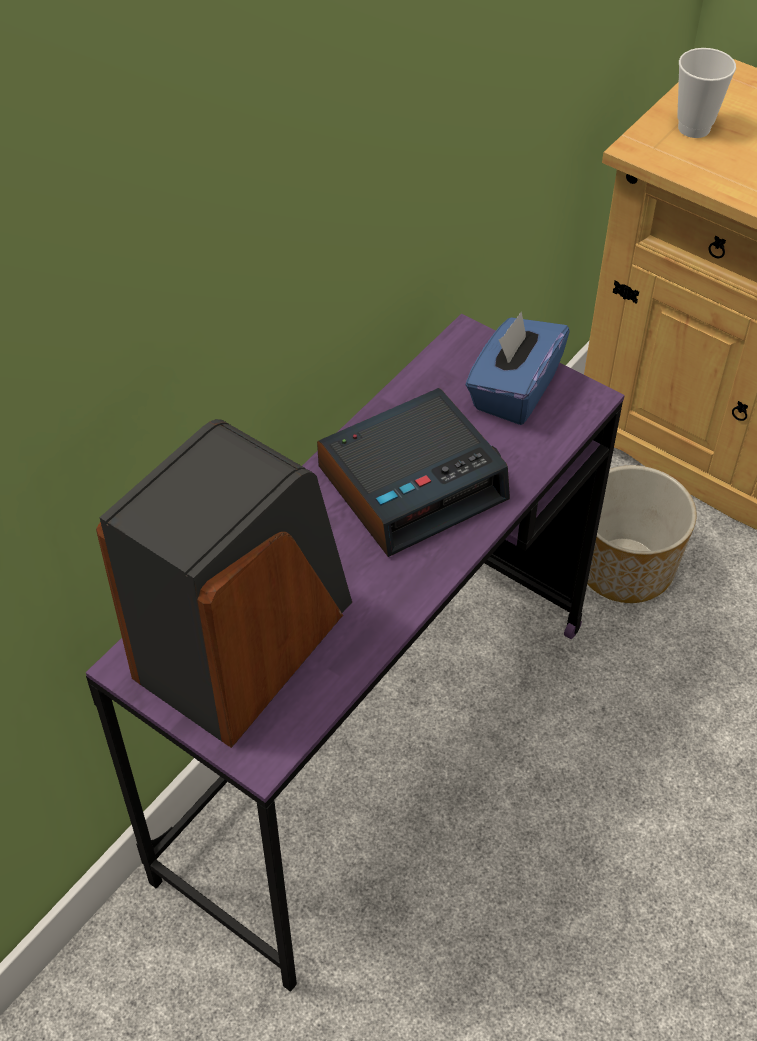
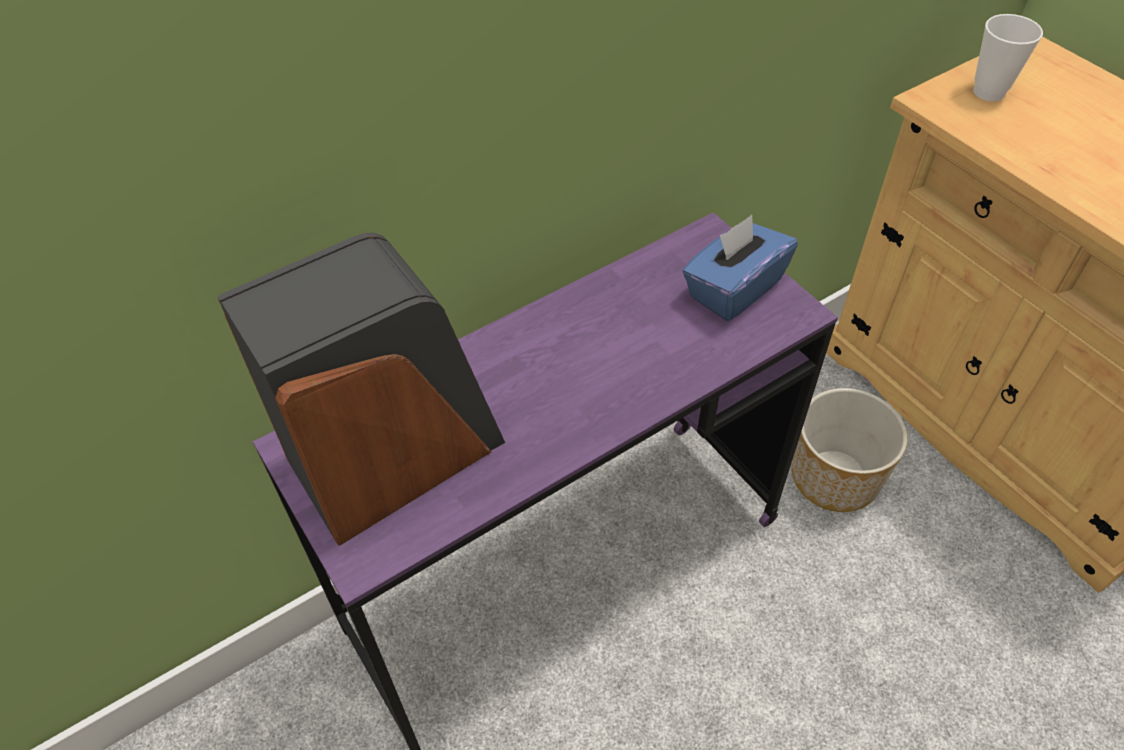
camera: 20 degrees right, 0 degrees up
alarm clock [317,388,510,557] -> none

